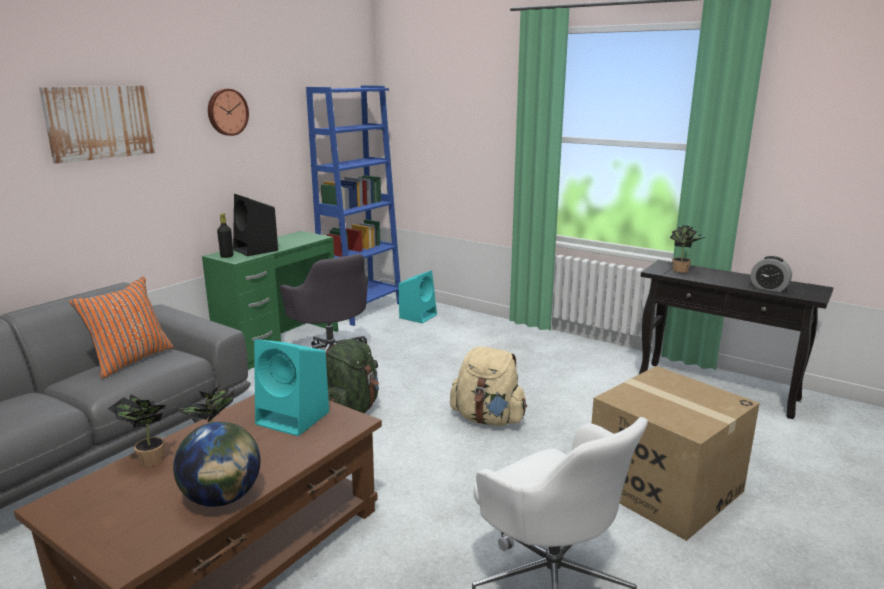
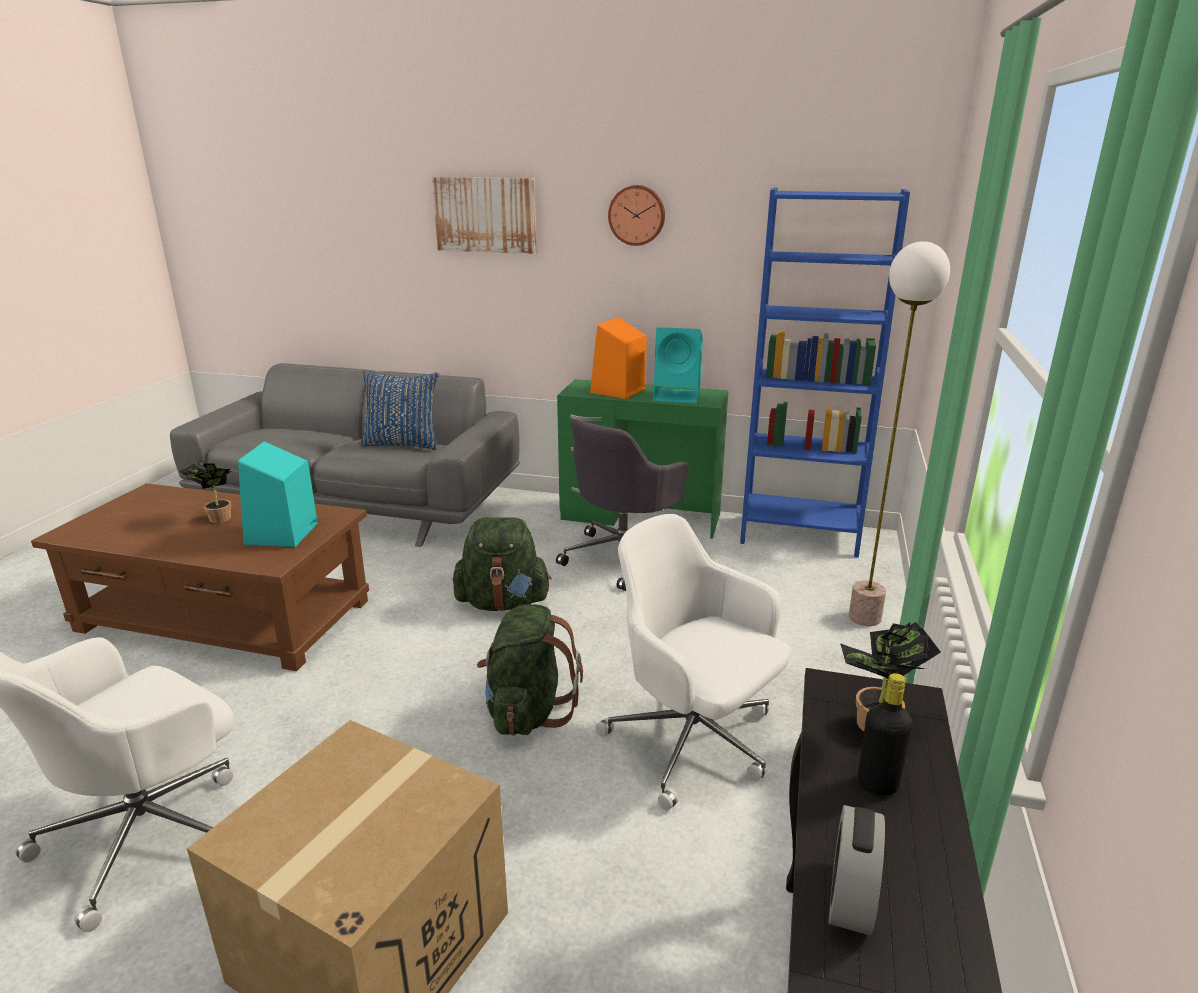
camera: 70 degrees right, 5 degrees up
orange pillow [69,276,174,379] -> blue pillow [359,371,439,450]
potted plant [107,394,166,466] -> none
globe [173,422,261,507] -> none
black bottle [217,213,233,258] -> black bottle moved to [858,673,913,796]
black speaker [233,194,278,256] -> orange speaker [590,317,647,399]
turquoise speaker [398,270,437,323] -> turquoise speaker moved to [653,327,703,404]
beige backpack [450,347,527,426] -> green backpack [477,604,583,736]
none -> white office chair [595,514,791,810]
none -> floor lamp [849,241,950,626]

